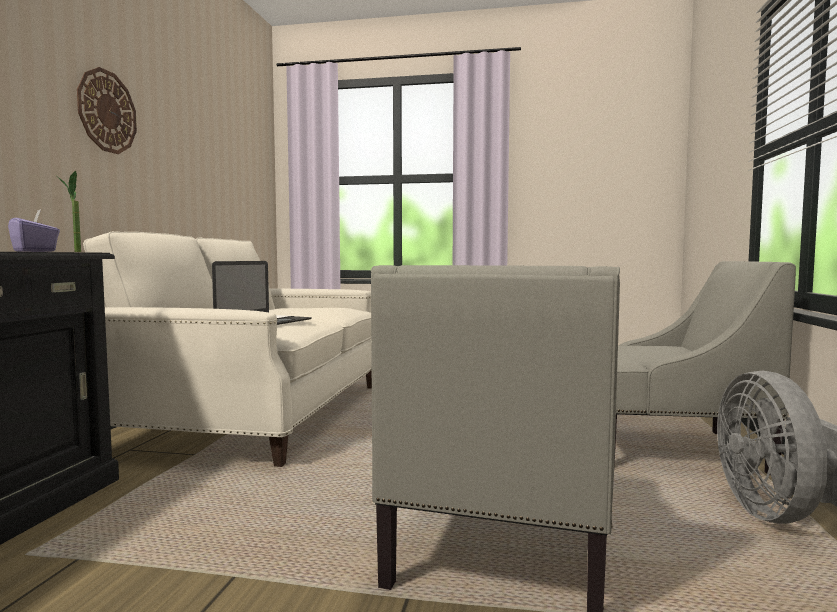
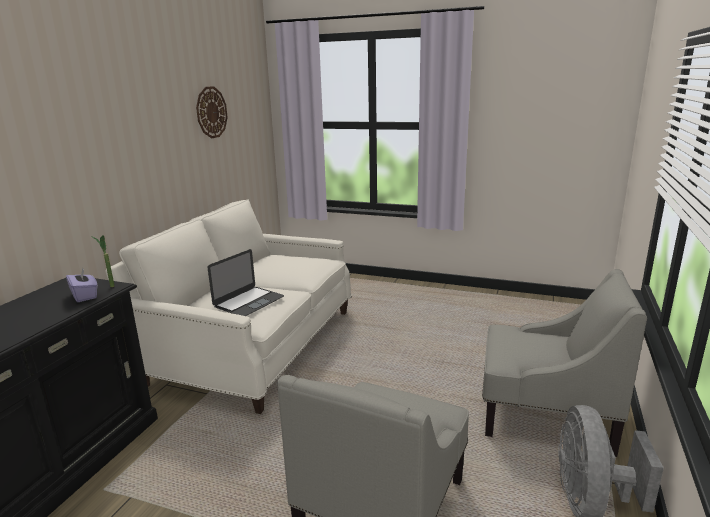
camera: 10 degrees right, 15 degrees up
wall clock [77,67,137,154] -> wall clock moved to [196,86,228,138]

